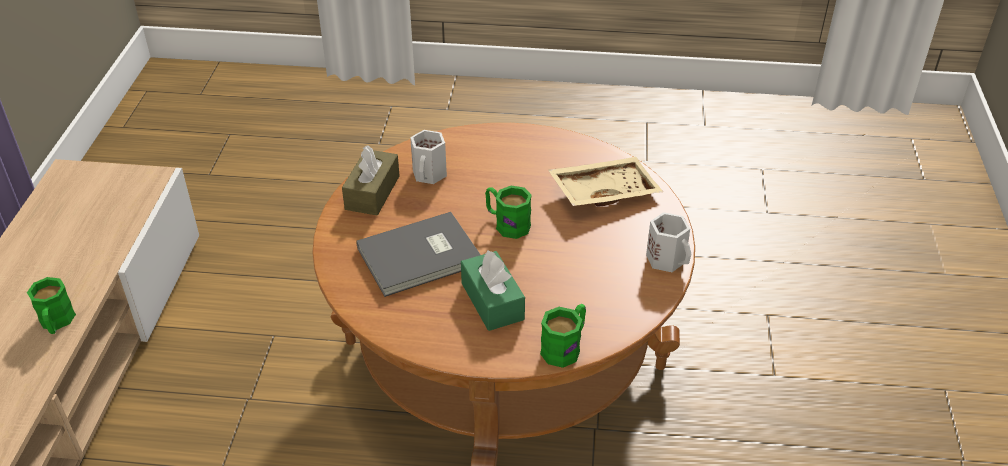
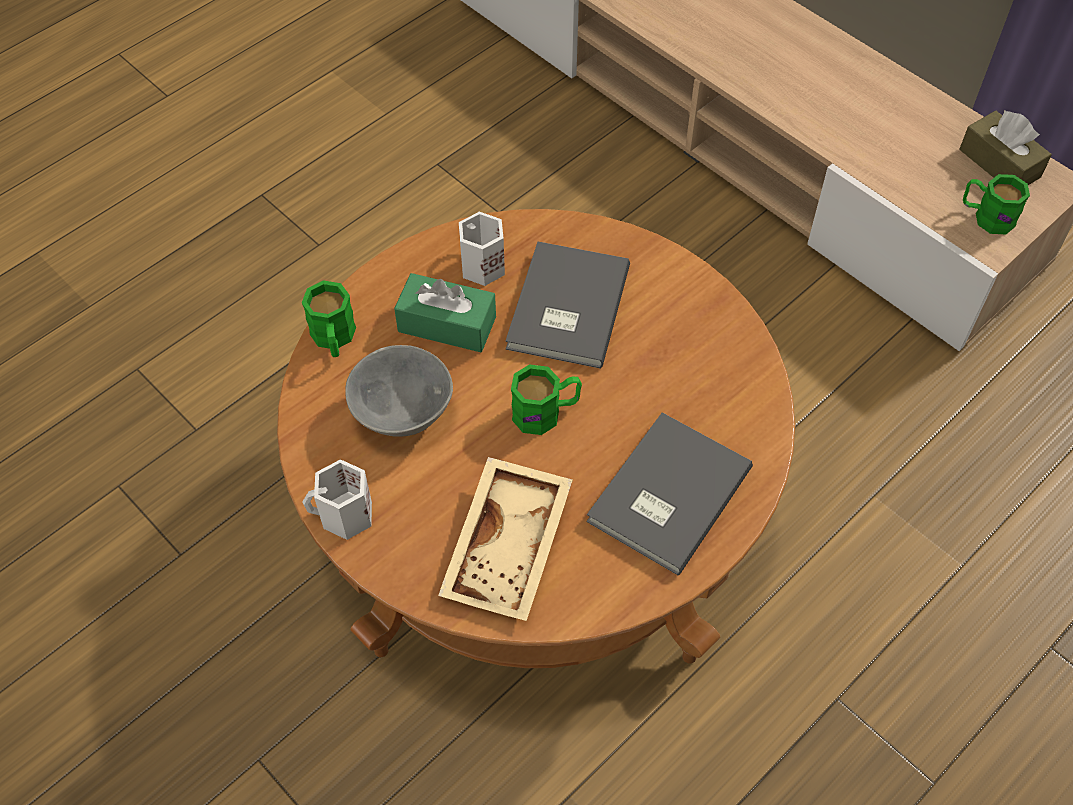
camera: 130 degrees right, 15 degrees up
green mug [27,277,76,334] -> green mug moved to [963,174,1030,234]
brown tissue box [342,145,400,215] -> brown tissue box moved to [959,110,1052,185]
white mug [410,130,447,184] -> white mug moved to [459,212,505,286]
none -> grey bowl [345,345,453,437]
none -> grey book [586,413,753,575]

